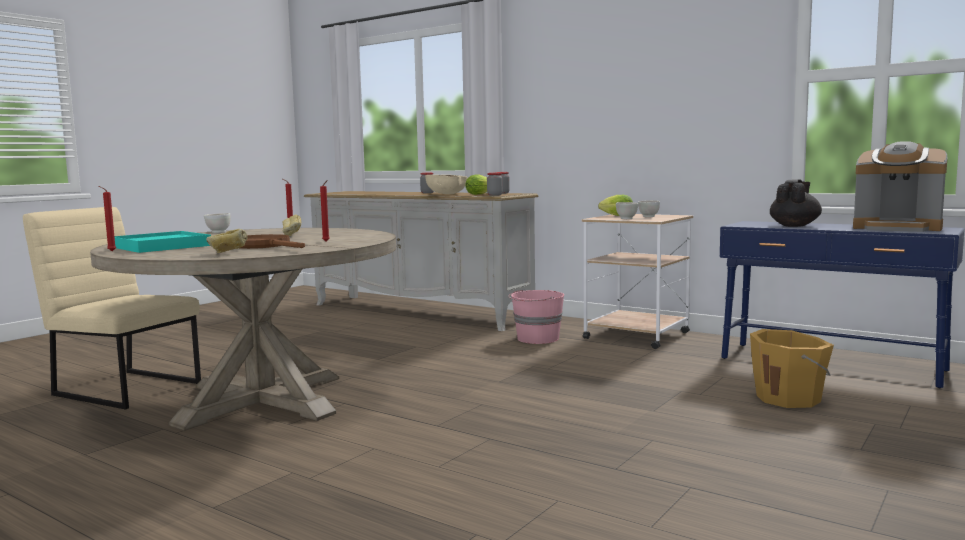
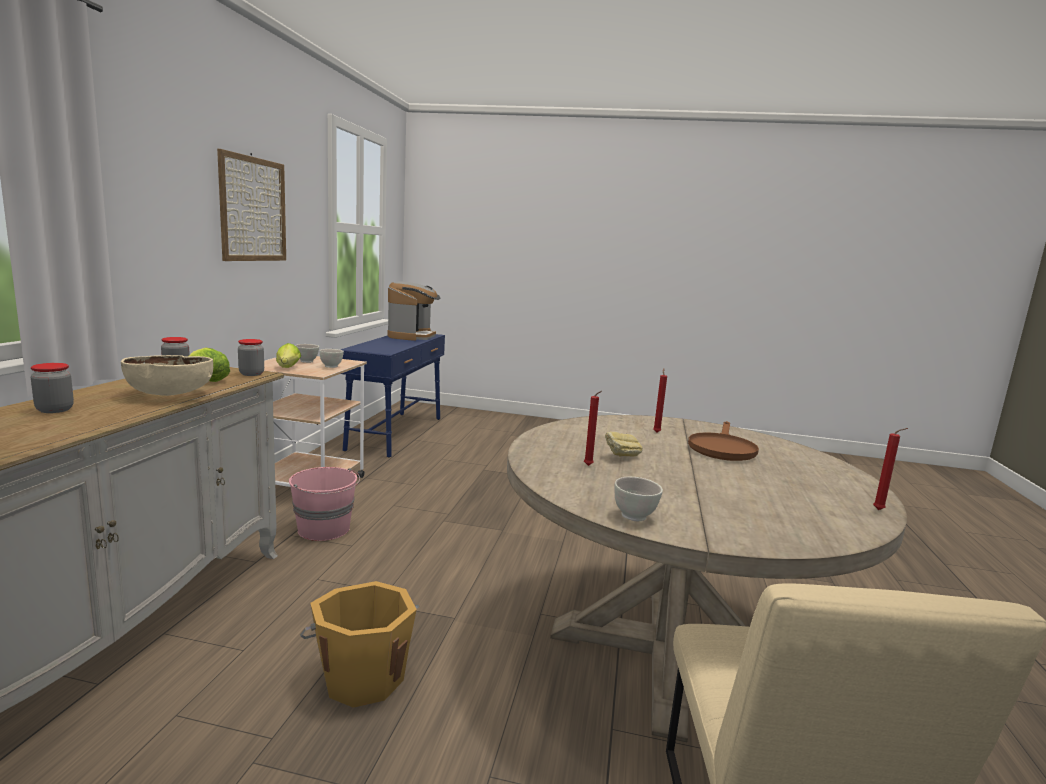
camera: 115 degrees left, 5 degrees up
turquoise tray [114,231,211,253] -> none
bread [206,229,248,253] -> none
orange bucket [750,329,834,408] -> orange bucket moved to [300,581,420,708]
black teapot [770,179,822,227] -> none
none -> picture [217,149,286,261]

